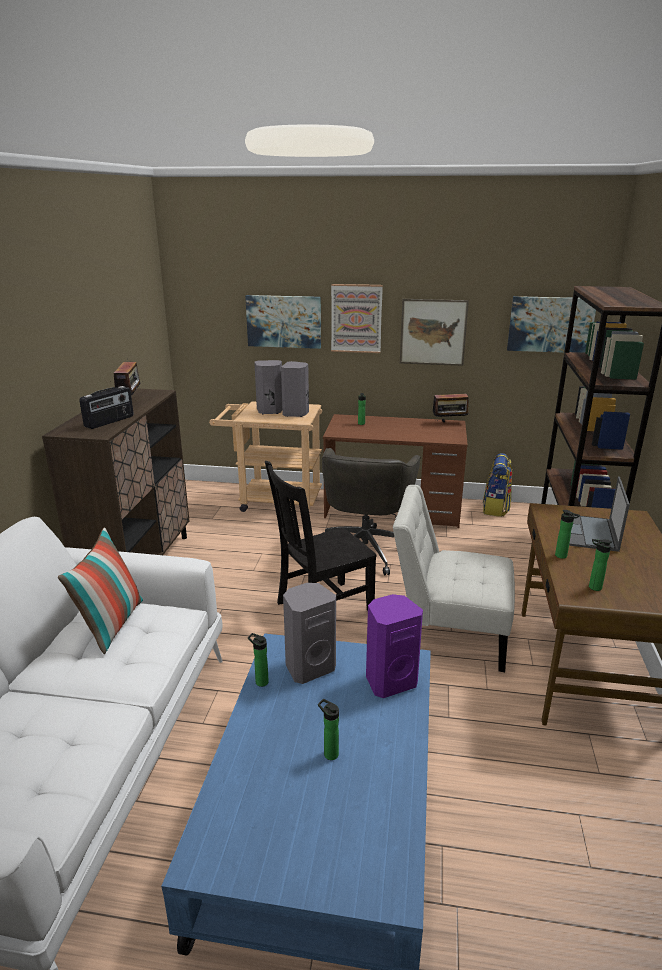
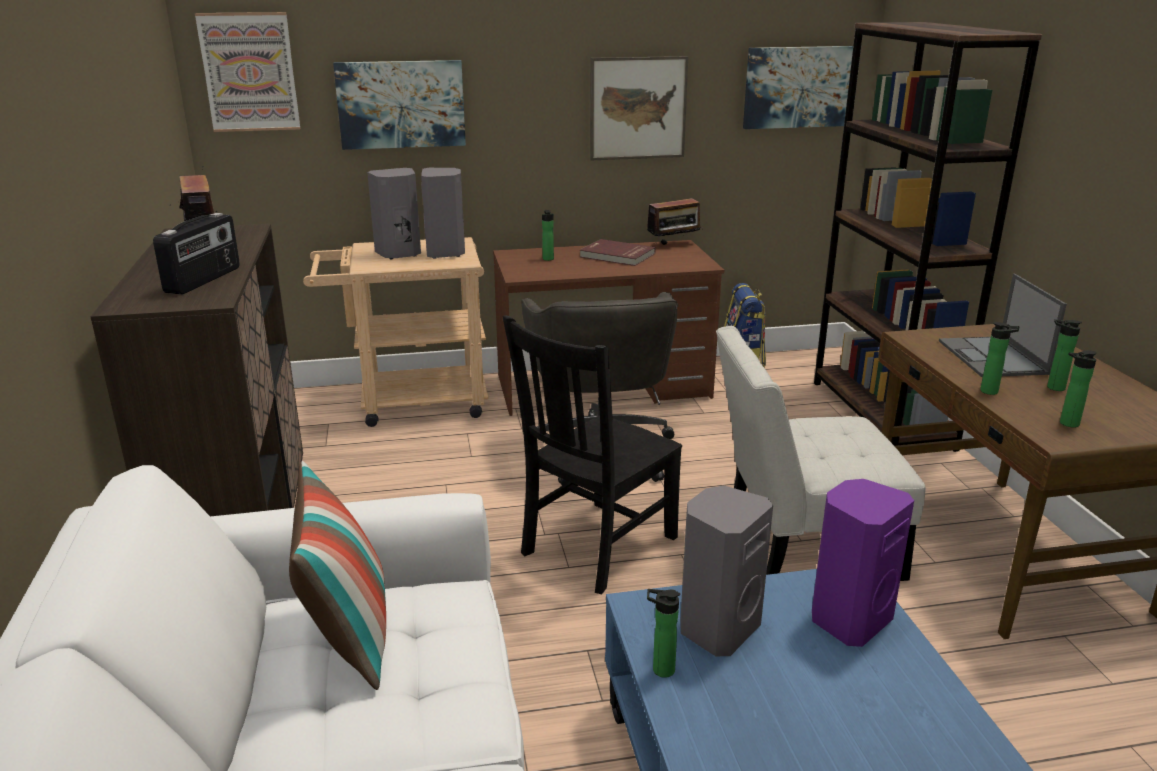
camera: 20 degrees left, 0 degrees up
bottle [318,699,339,760] -> bottle moved to [1047,319,1082,391]
picture [331,284,383,353] -> picture moved to [195,12,300,132]
none -> red book [580,239,656,266]

